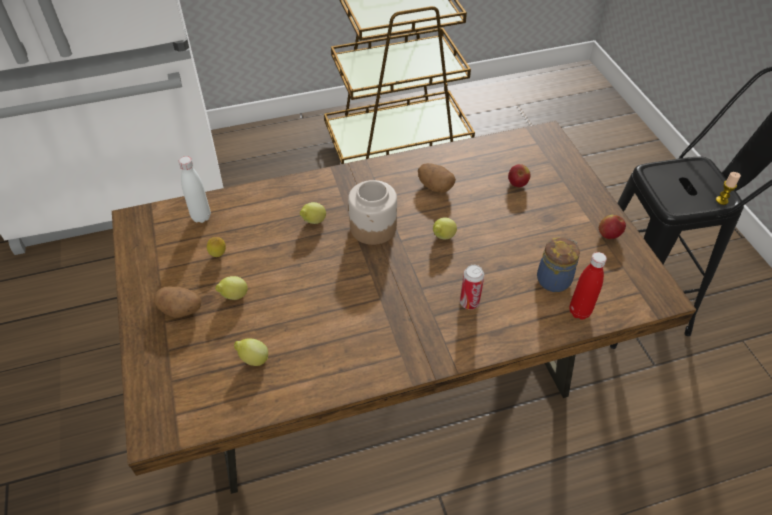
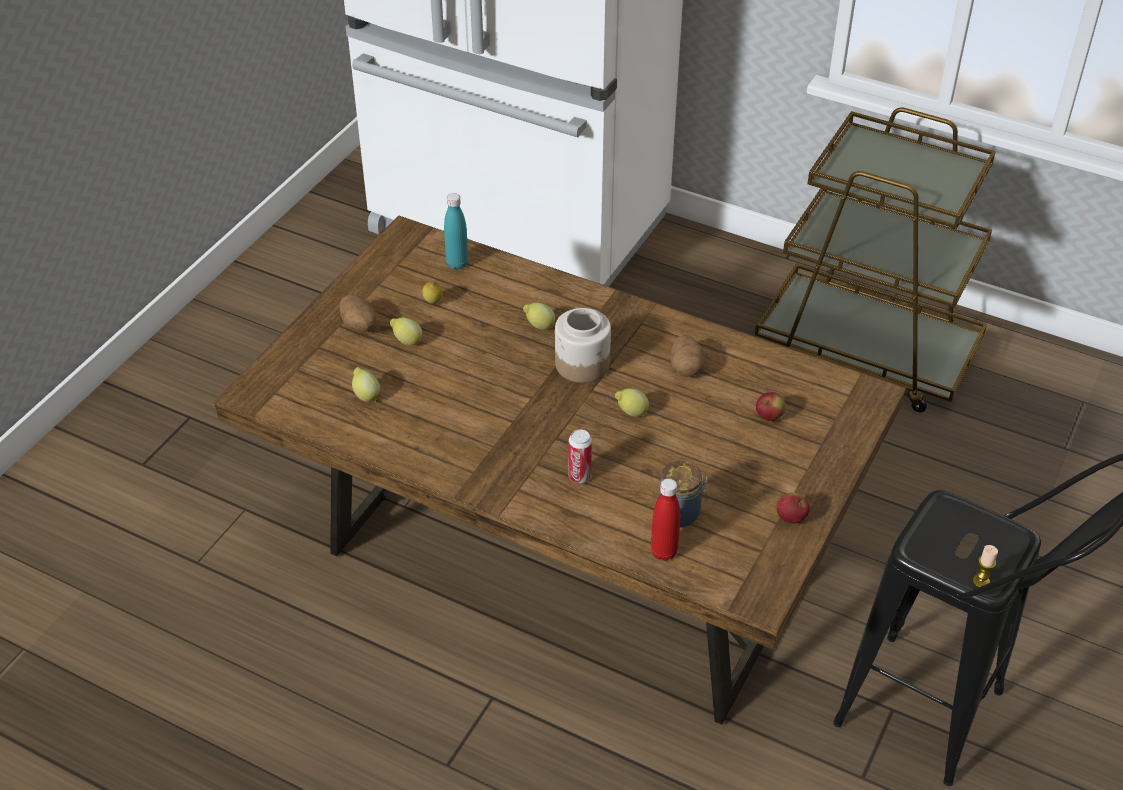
camera: 45 degrees right, 5 degrees down
white bottle [179,156,211,223] -> turquoise bottle [444,193,468,269]

